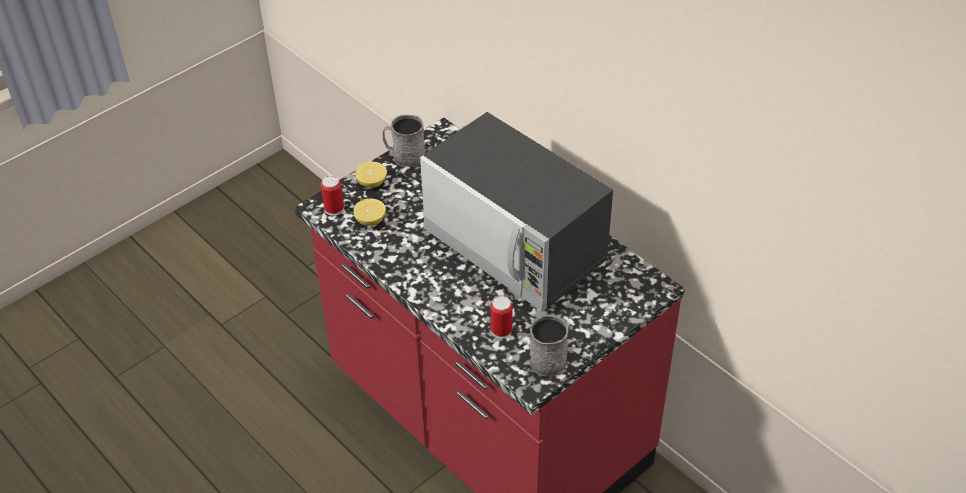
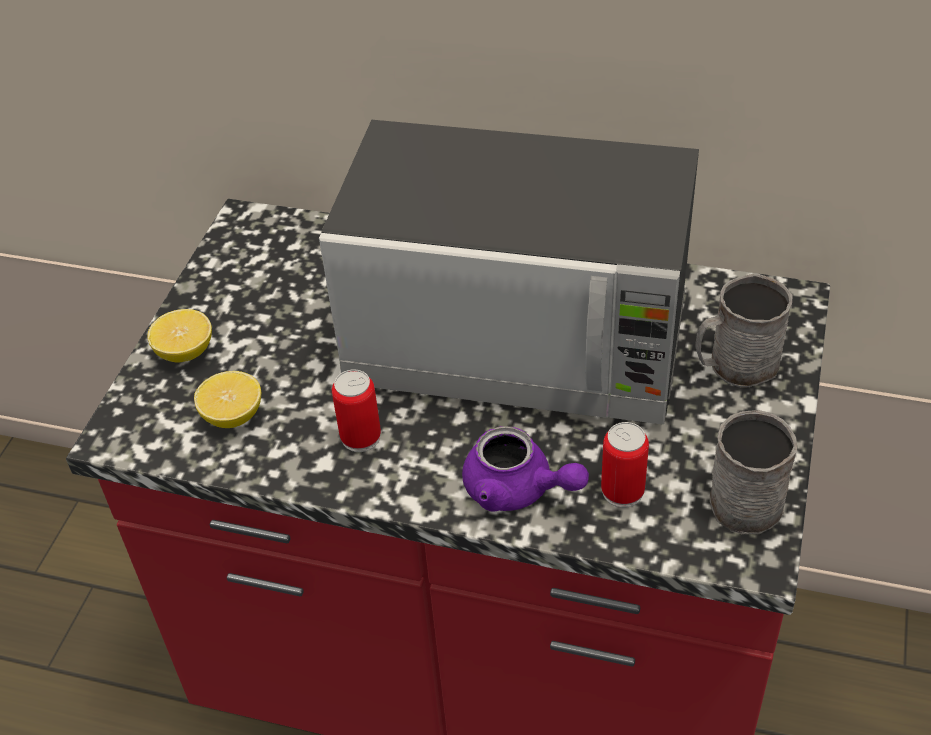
camera: 30 degrees left, 0 degrees up
can [321,176,344,216] -> can moved to [332,369,381,452]
grey mug [382,115,425,167] -> grey mug moved to [695,273,793,388]
none -> purple teapot [462,426,589,512]

